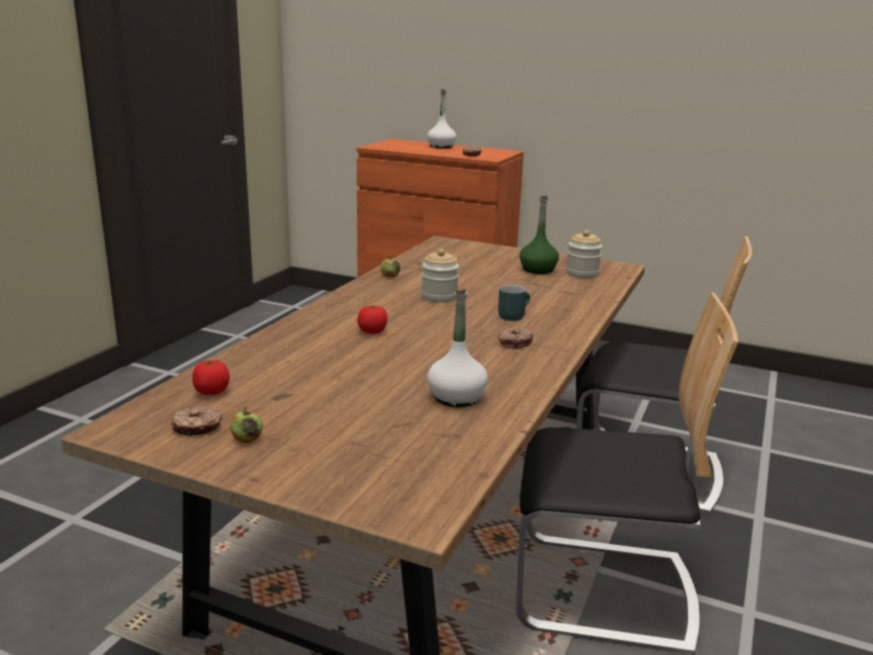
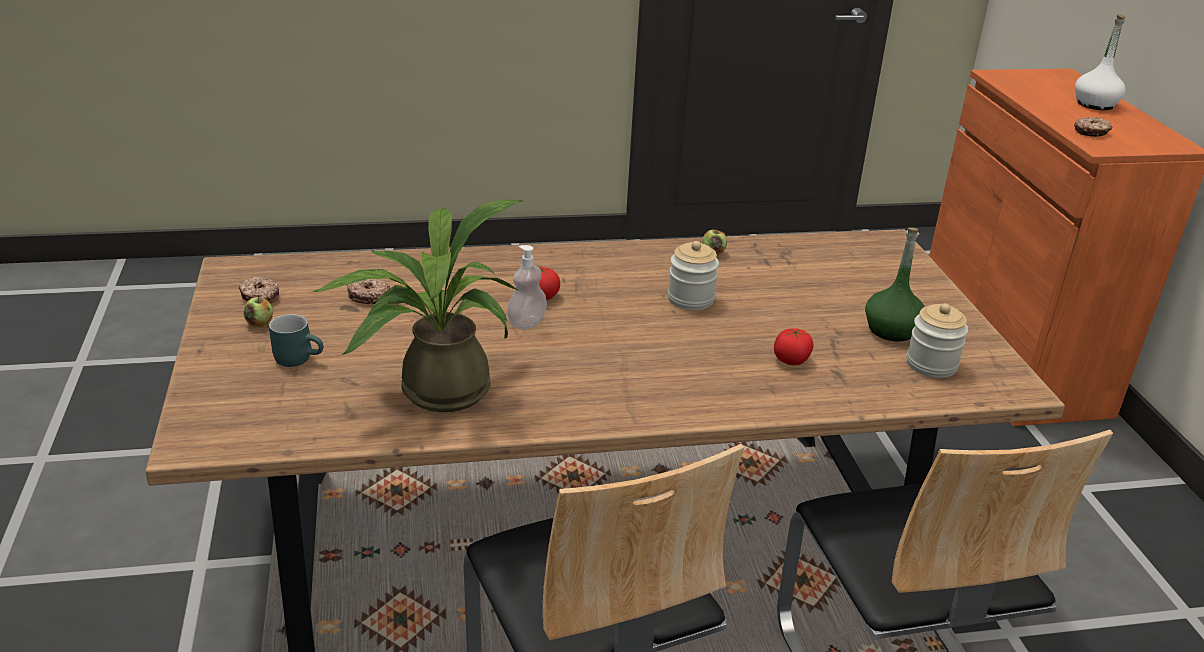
camera: 55 degrees right, 10 degrees up
tomato [192,360,230,395] -> tomato moved to [774,328,814,365]
white bottle [427,288,488,407] -> potted plant [311,200,523,412]
turquoise mug [498,285,530,321] -> turquoise mug moved to [269,314,323,367]
donut [498,327,533,349] -> donut moved to [346,279,390,304]
none -> soap dispenser [507,245,547,330]

